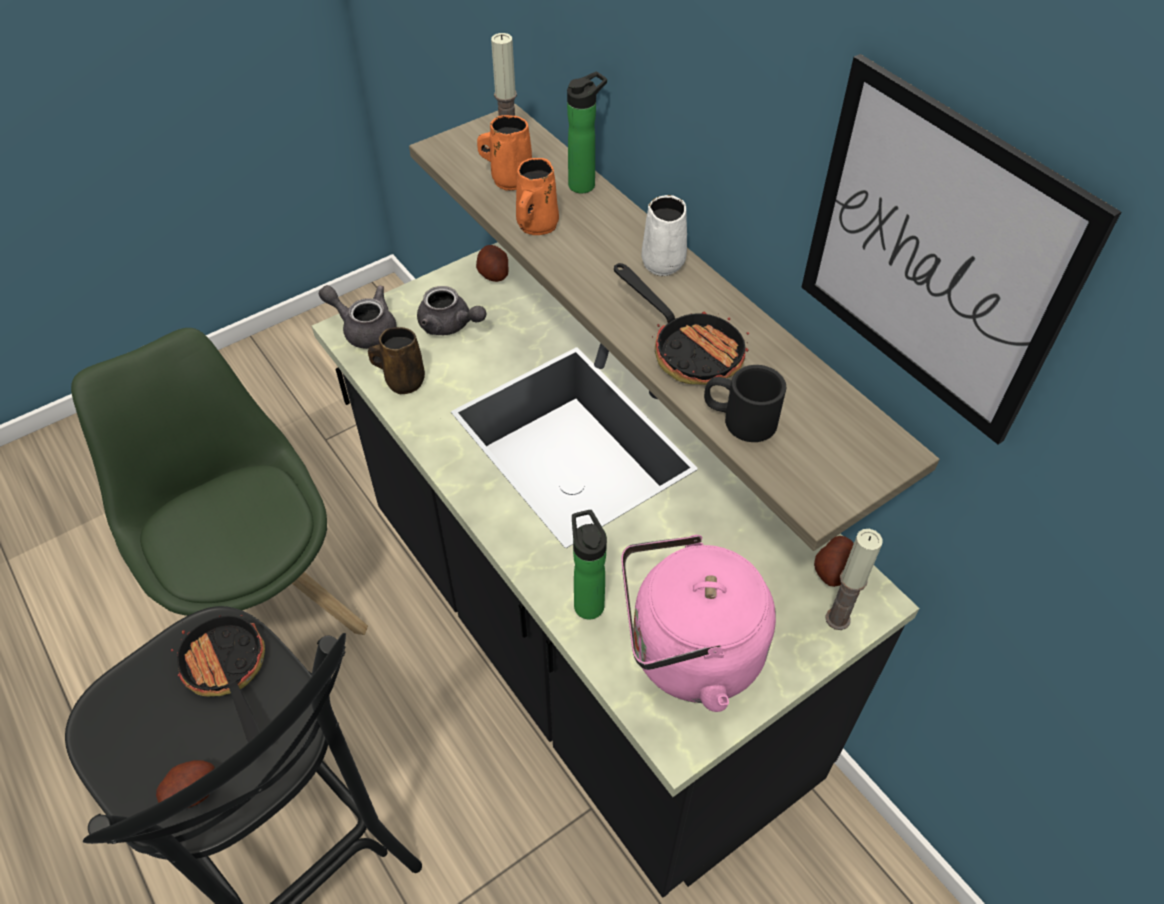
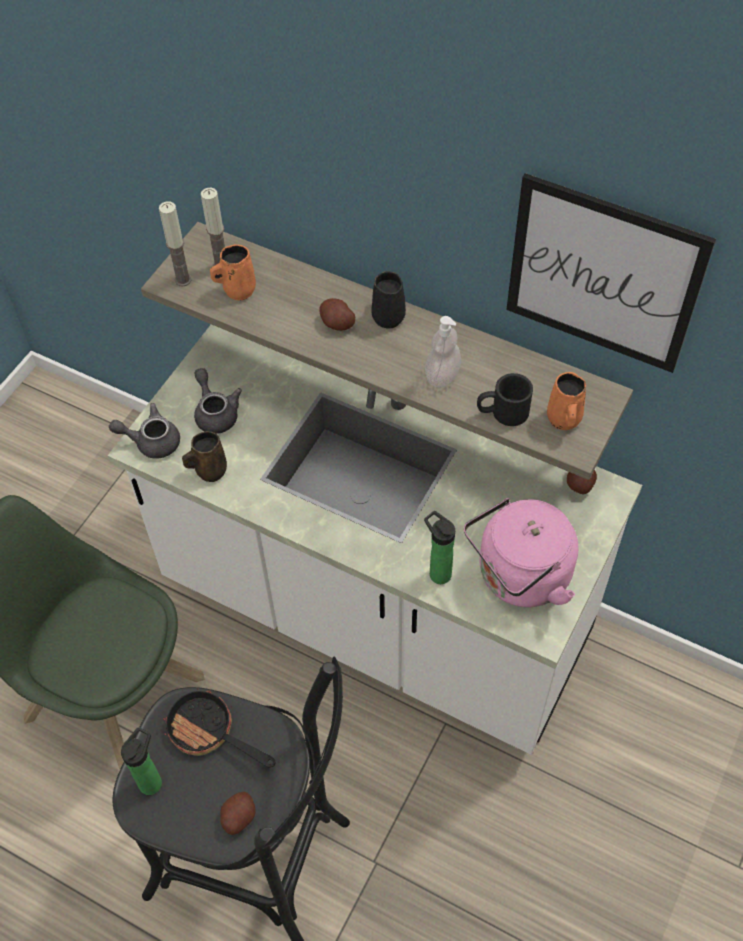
camera: 25 degrees left, 5 degrees up
black counter [312,242,920,897] -> white counter [107,324,642,755]
grey teapot [417,286,486,335] -> grey teapot turned 120 degrees counterclockwise [194,368,242,434]
potato [476,245,509,282] -> potato moved to [319,298,355,331]
orange mug [516,158,559,235] -> orange mug moved to [547,372,586,430]
bottle [567,72,607,193] -> bottle moved to [121,727,162,795]
frying pan [614,263,749,385] -> soap dispenser [425,316,461,388]
white mug [641,195,687,276] -> black mug [371,271,406,328]
candle [825,529,883,630] -> candle moved to [159,201,192,286]

